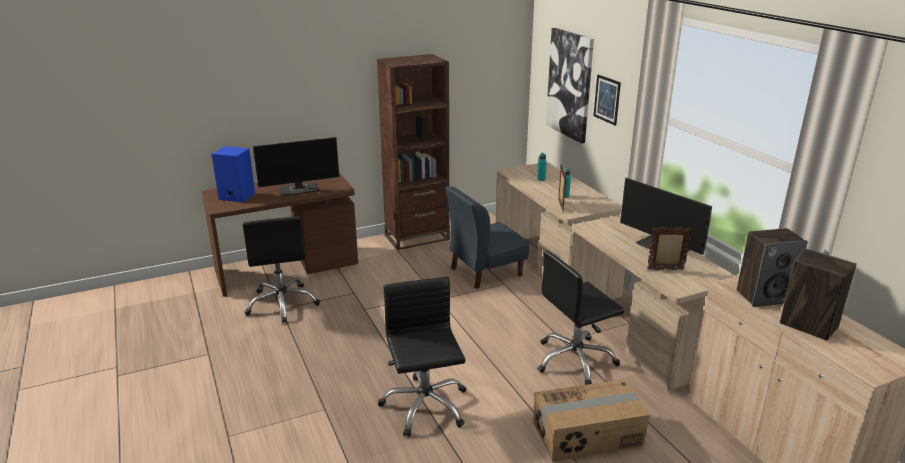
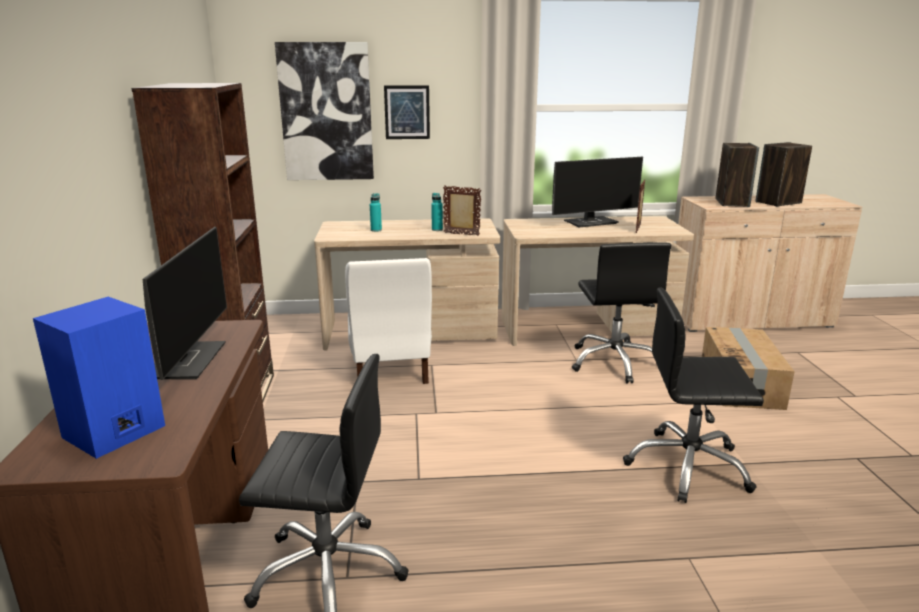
camera: 70 degrees left, 5 degrees down
blue chair [445,186,529,289] -> white chair [345,258,432,384]

